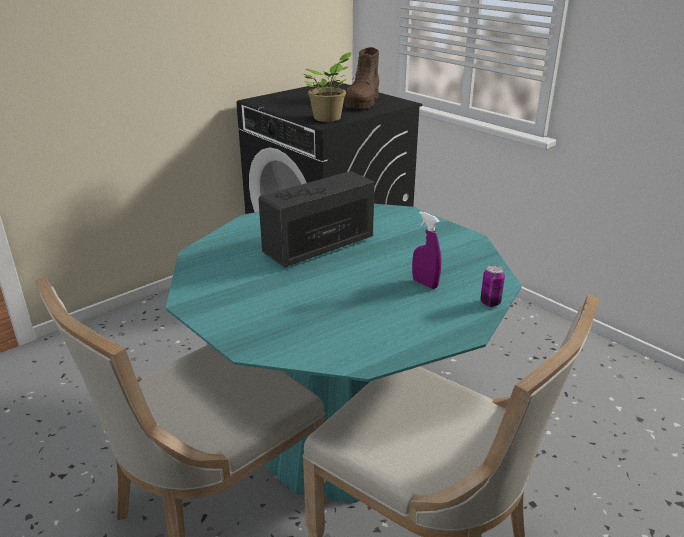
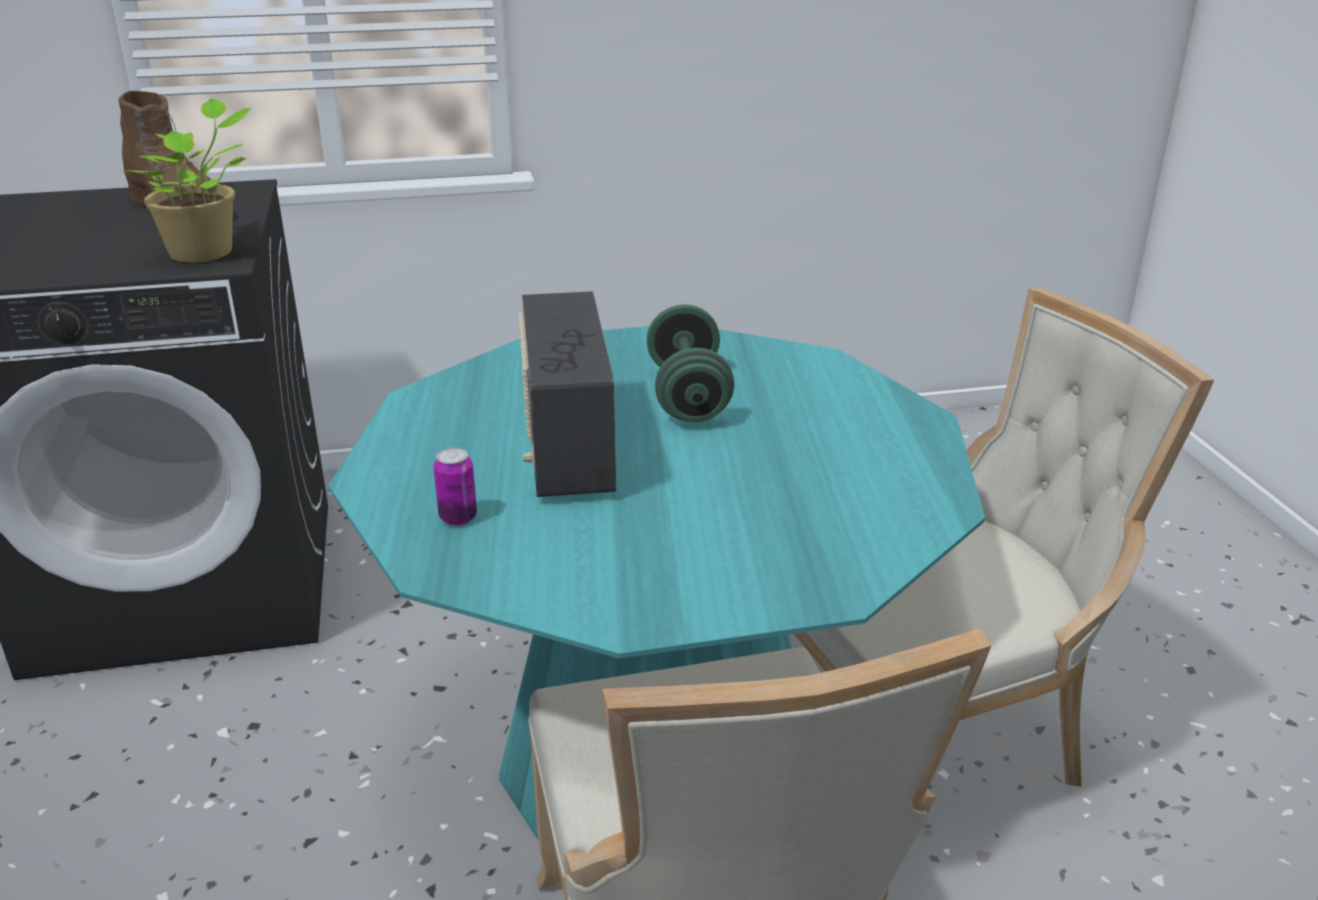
camera: 60 degrees left, 0 degrees up
purple spray bottle [412,211,442,289] -> none
can [480,265,505,307] -> can moved to [434,448,477,525]
none -> green dumbbell [647,305,734,422]

